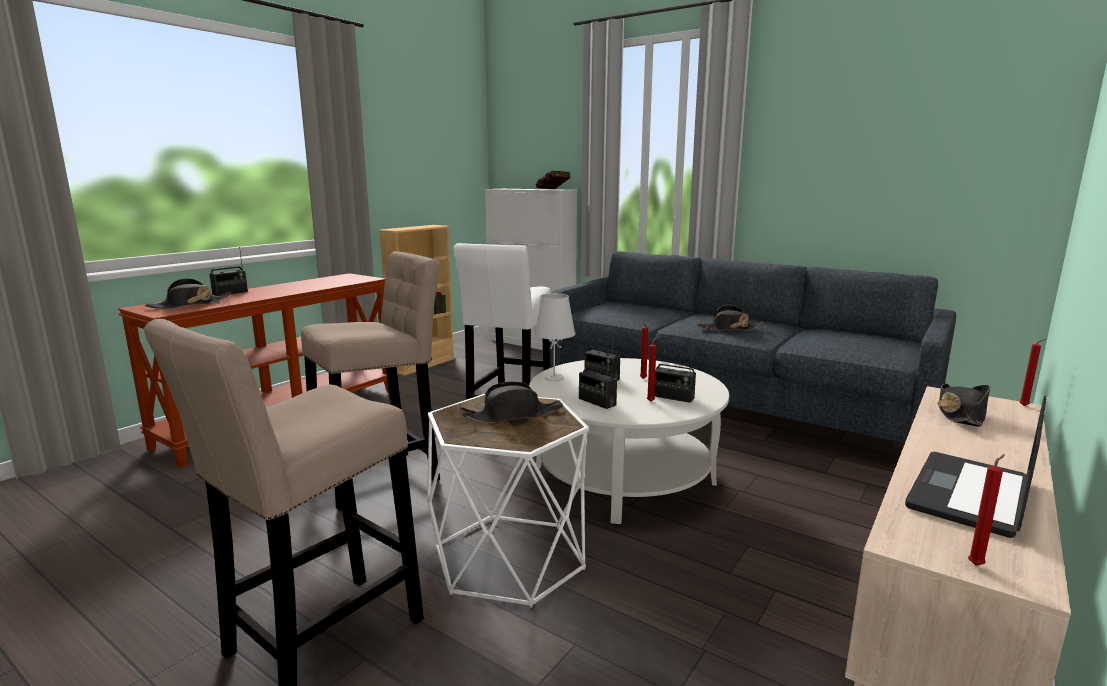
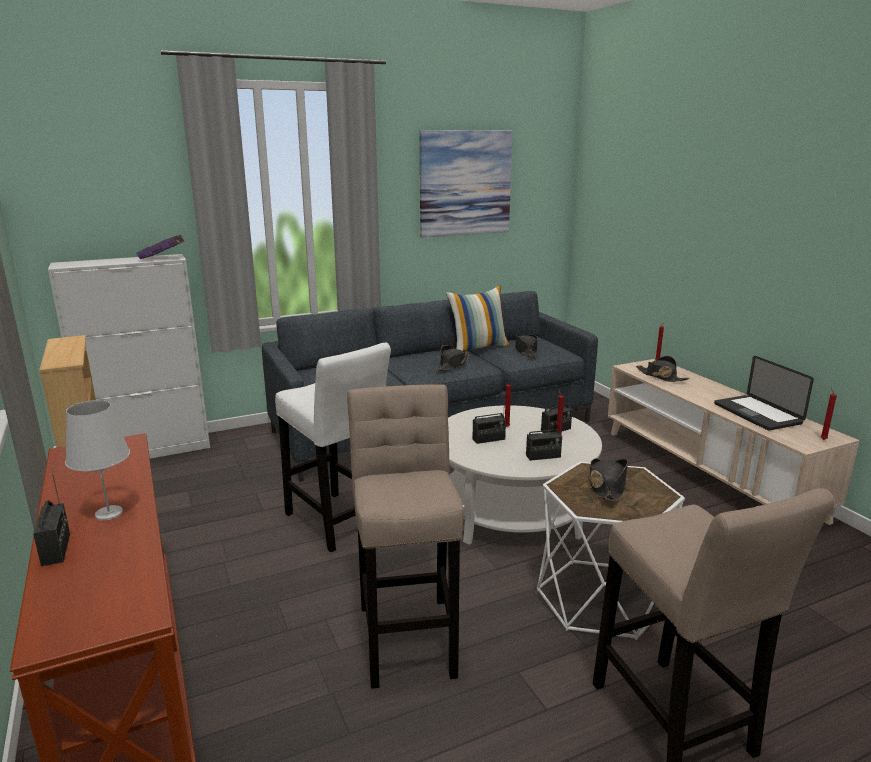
camera: 60 degrees left, 5 degrees up
black hat [145,278,231,309] -> black hat moved to [515,333,538,357]
white table lamp [533,293,575,381] -> white table lamp moved to [65,400,130,521]
red book [536,171,571,189] -> purple book [137,235,185,259]
none -> picture [420,130,513,238]
none -> pillow [446,285,510,351]

